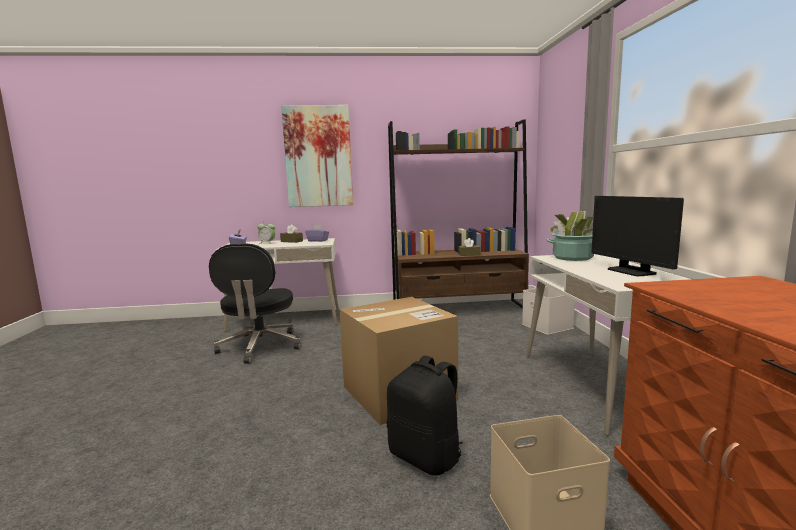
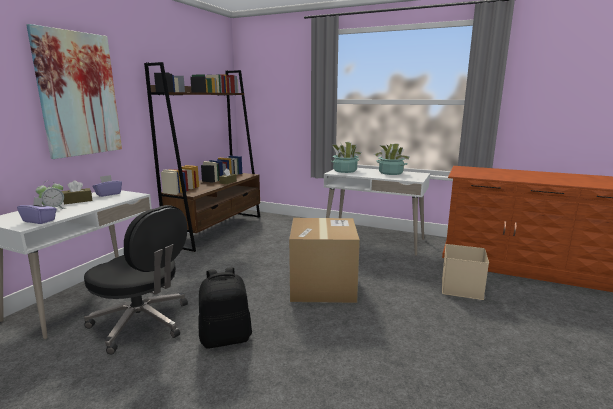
camera: 60 degrees left, 5 degrees up
black backpack [387,356,463,476] -> black backpack moved to [198,267,252,349]
white storage box [522,286,575,335] -> none
monitor [592,196,684,276] -> potted plant [374,143,410,175]

